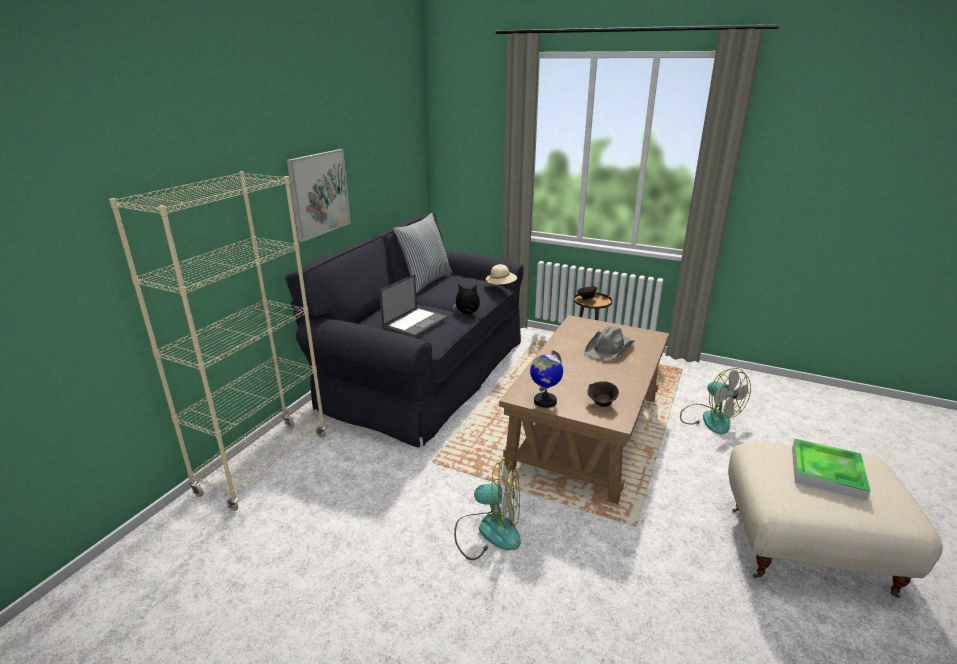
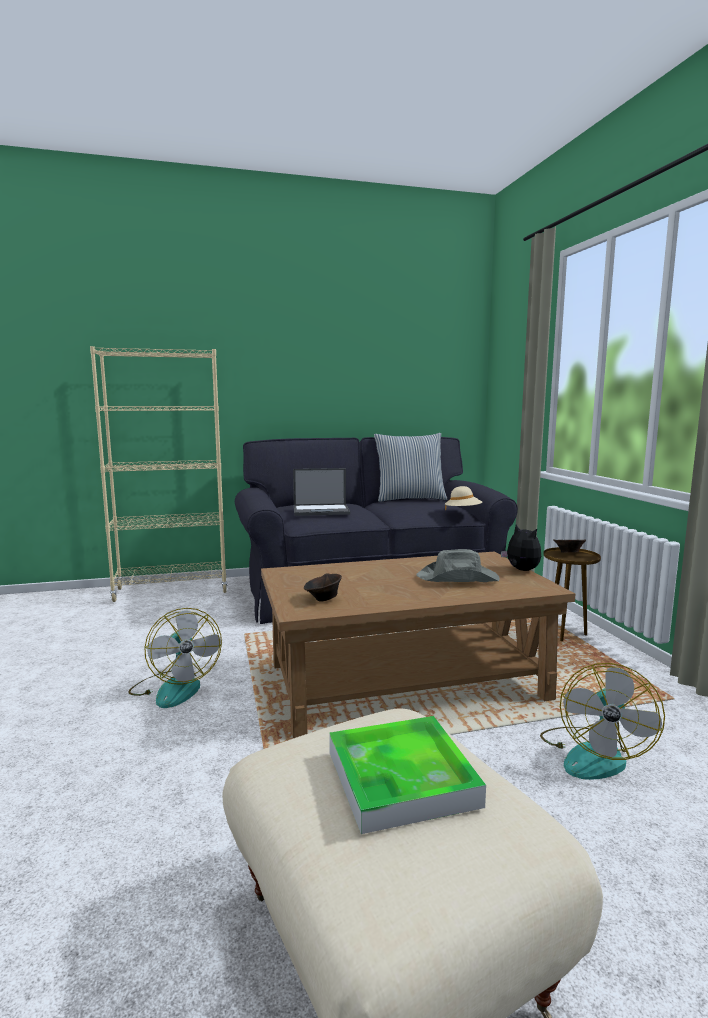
camera: 50 degrees right, 15 degrees down
picture [287,149,351,242] -> none
plush toy [453,284,480,314] -> plush toy moved to [501,524,541,571]
globe [530,350,563,408] -> none

